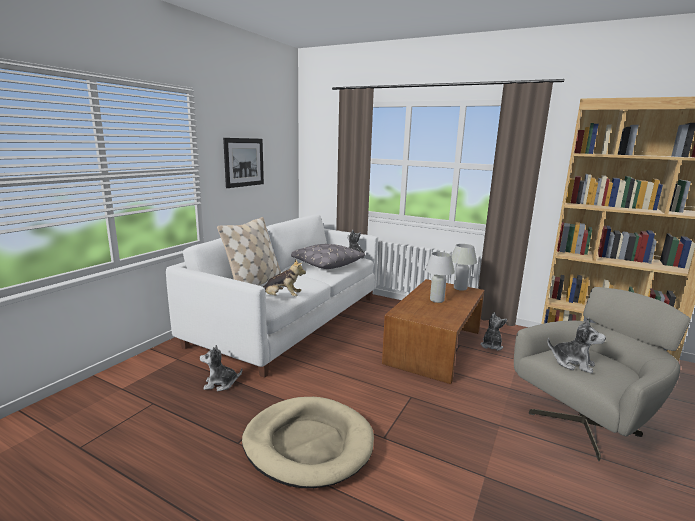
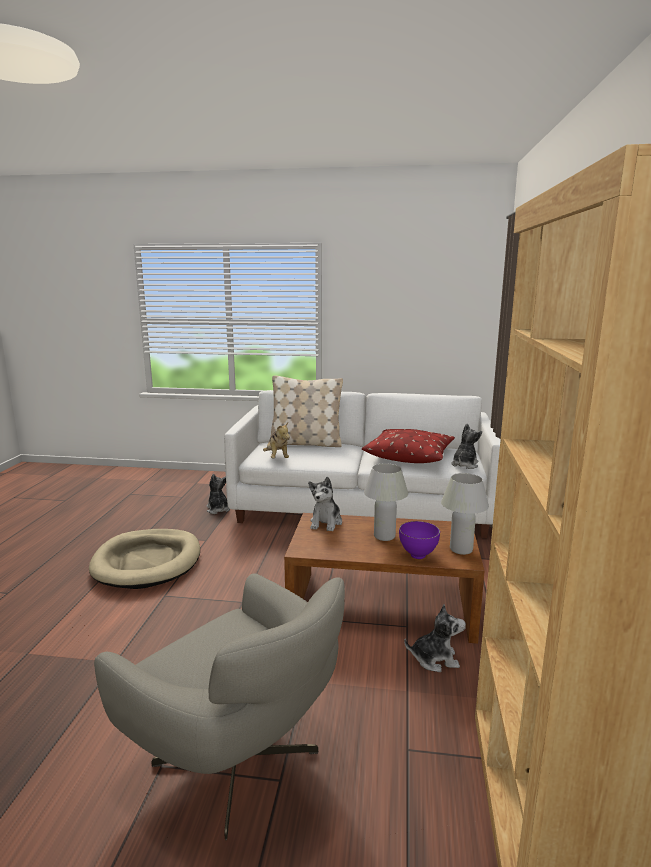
camera: 70 degrees right, 0 degrees up
picture [223,138,264,188] -> none
grey pillow [291,244,365,269] -> red pillow [362,429,455,463]
plush toy [547,318,606,374] -> plush toy moved to [308,477,342,531]
none -> purple bowl [399,521,440,559]

